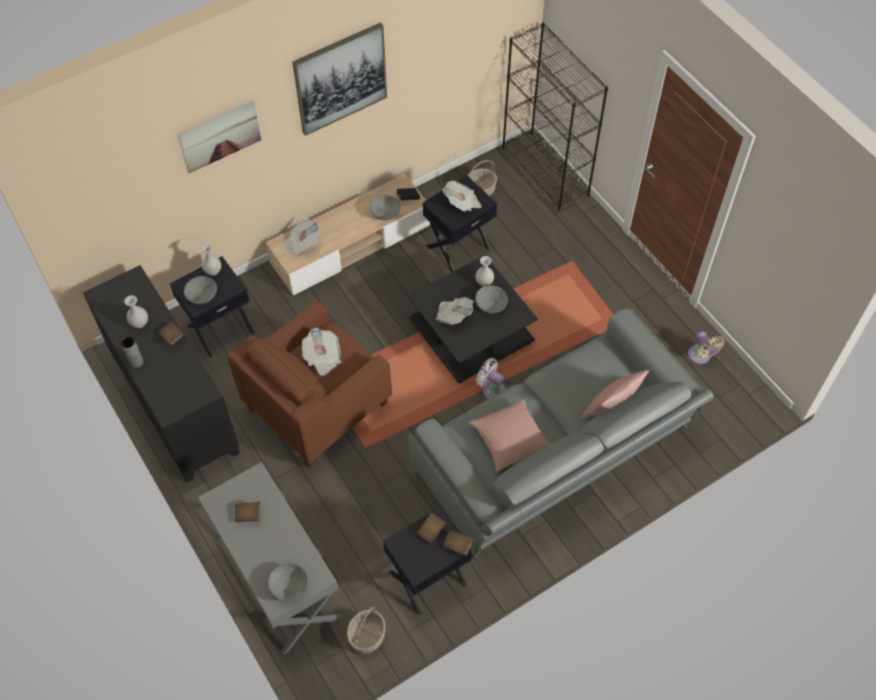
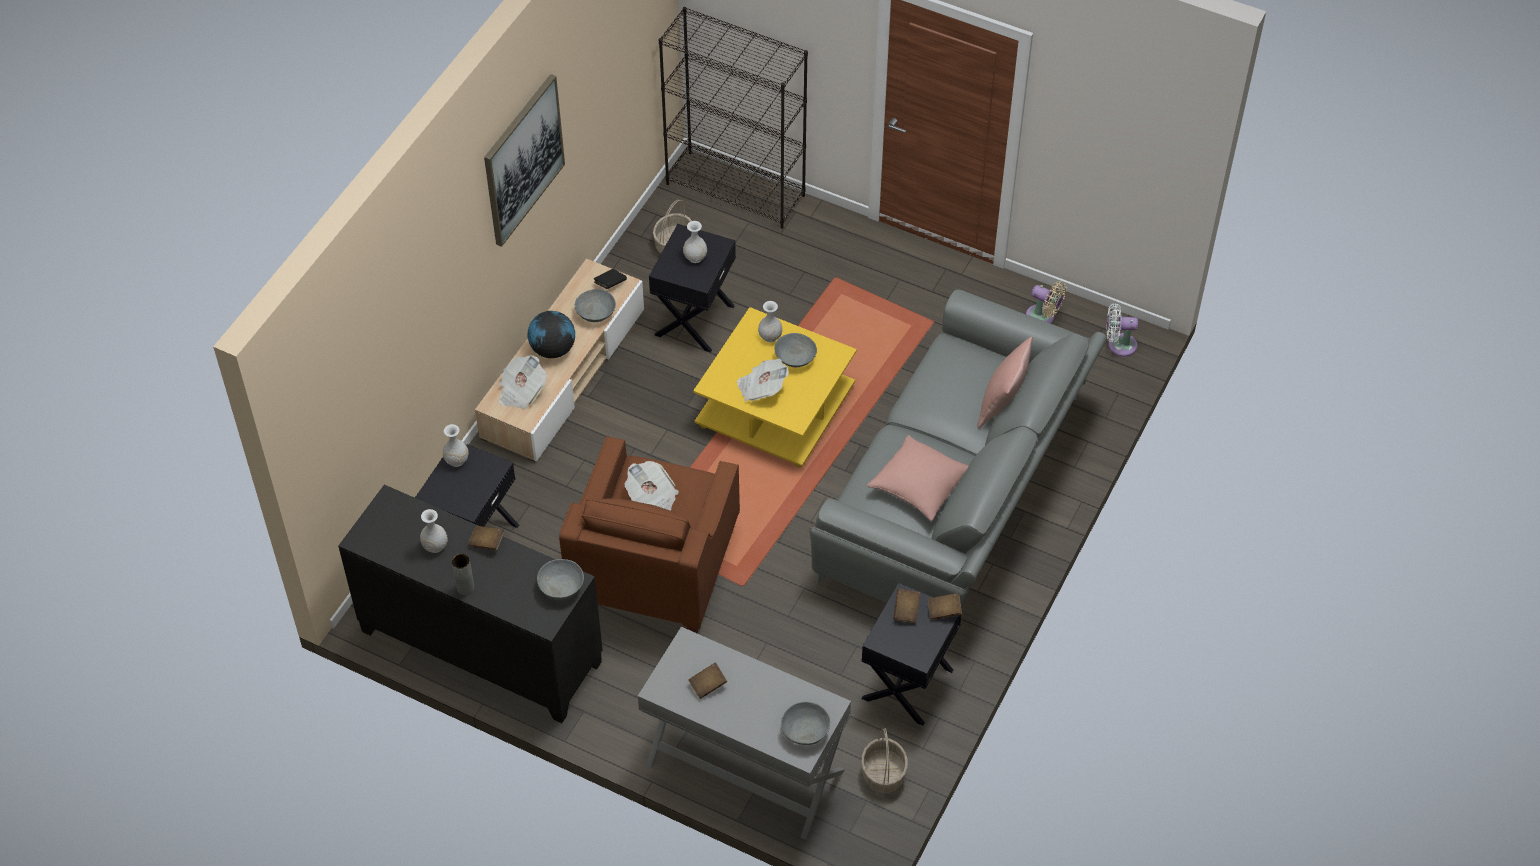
camera: 30 degrees left, 5 degrees down
picture [178,101,261,173] -> none
grey bowl [184,276,217,304] -> grey bowl moved to [537,559,584,600]
black coffee table [408,255,538,383] -> yellow coffee table [693,307,857,468]
newspaper [443,181,482,211] -> white vase [683,221,707,263]
white fan [476,358,506,399] -> white fan moved to [1107,303,1138,357]
none -> globe [528,311,575,358]

